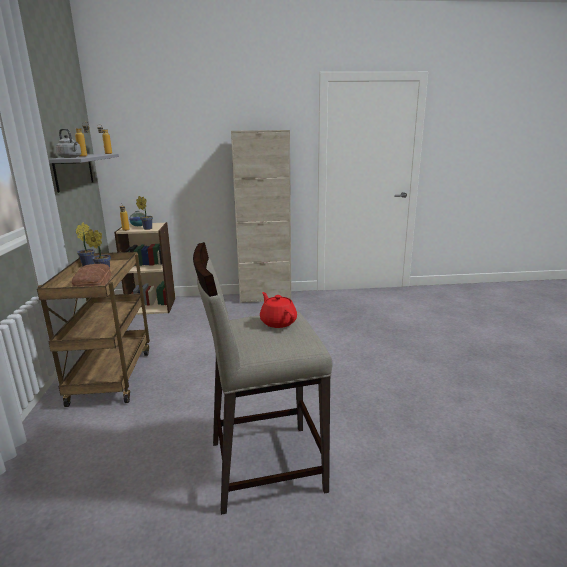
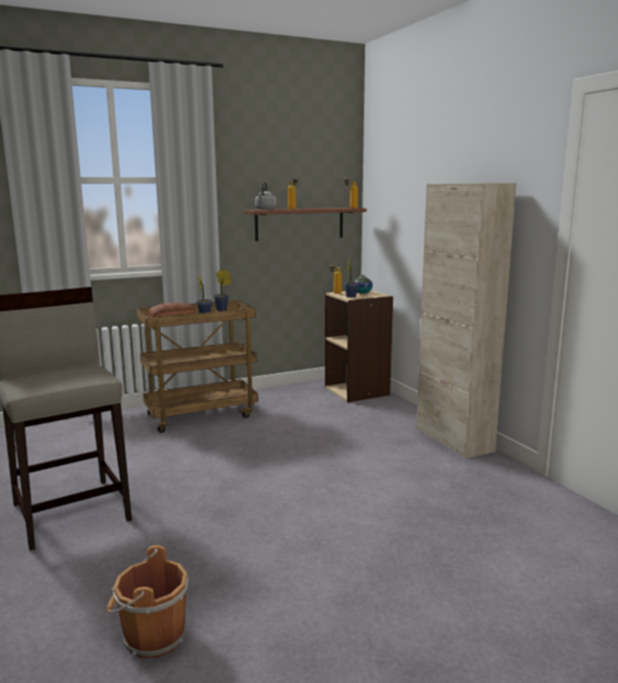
camera: 70 degrees right, 5 degrees down
grey shelf [48,154,119,193] -> brown shelf [244,208,366,241]
red teapot [260,292,297,328] -> none
none -> brown bucket [106,545,188,658]

